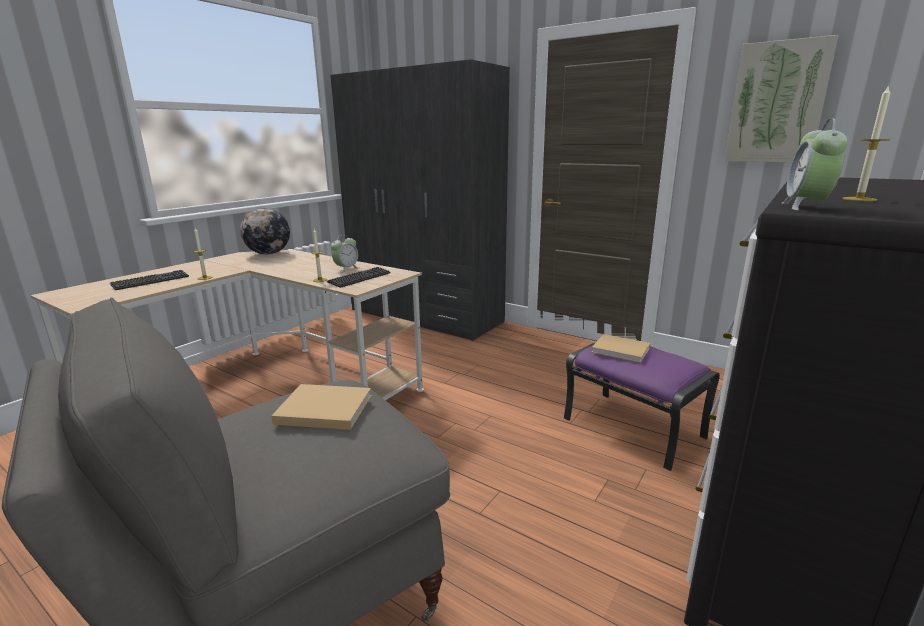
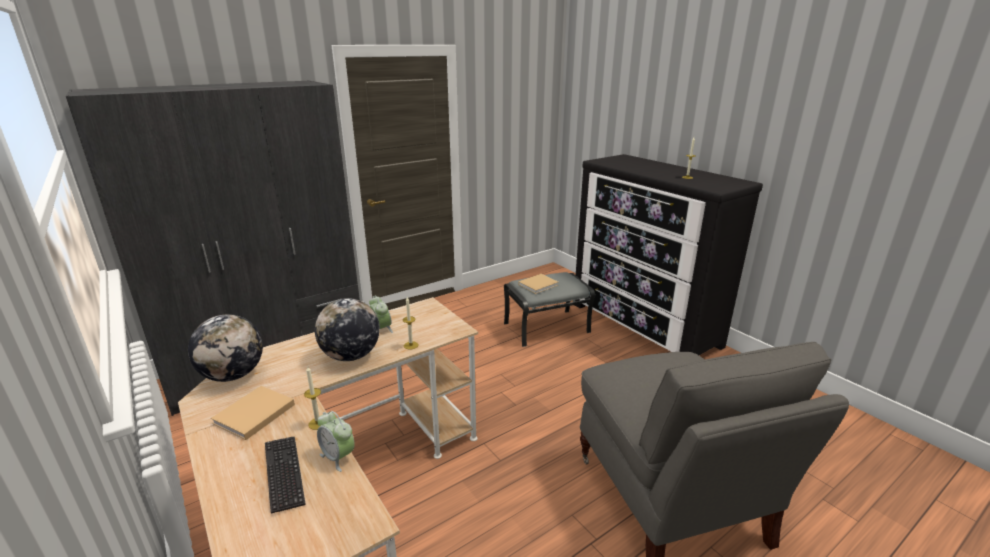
camera: 70 degrees left, 5 degrees up
beige book [271,384,372,430] -> beige book moved to [211,386,295,440]
keyboard [327,267,390,288] -> none
purple ottoman [563,342,720,471] -> grey ottoman [504,272,595,347]
picture [725,35,838,163] -> none
alarm clock [782,119,848,210] -> alarm clock moved to [317,411,355,472]
none -> globe [315,298,380,361]

